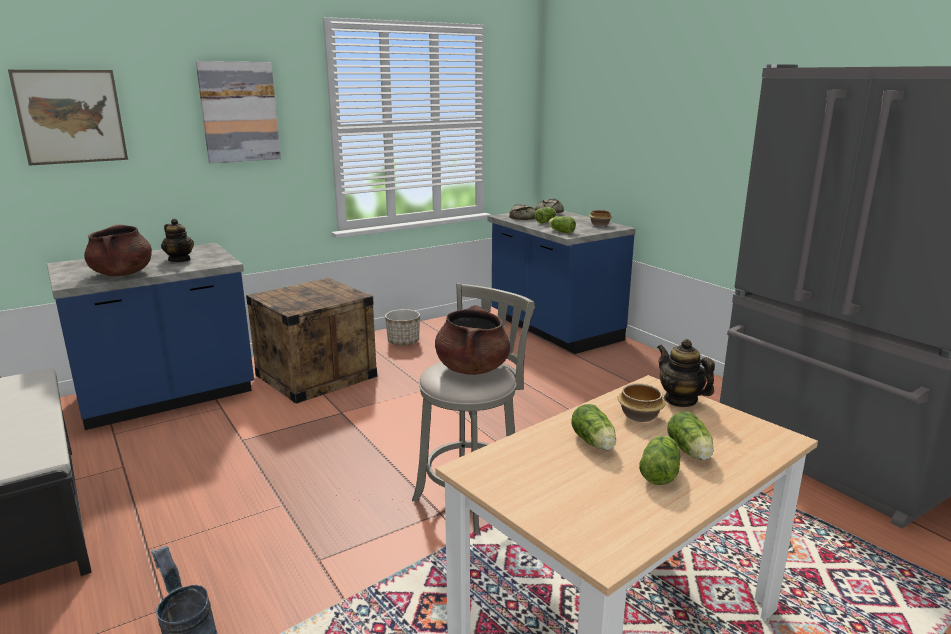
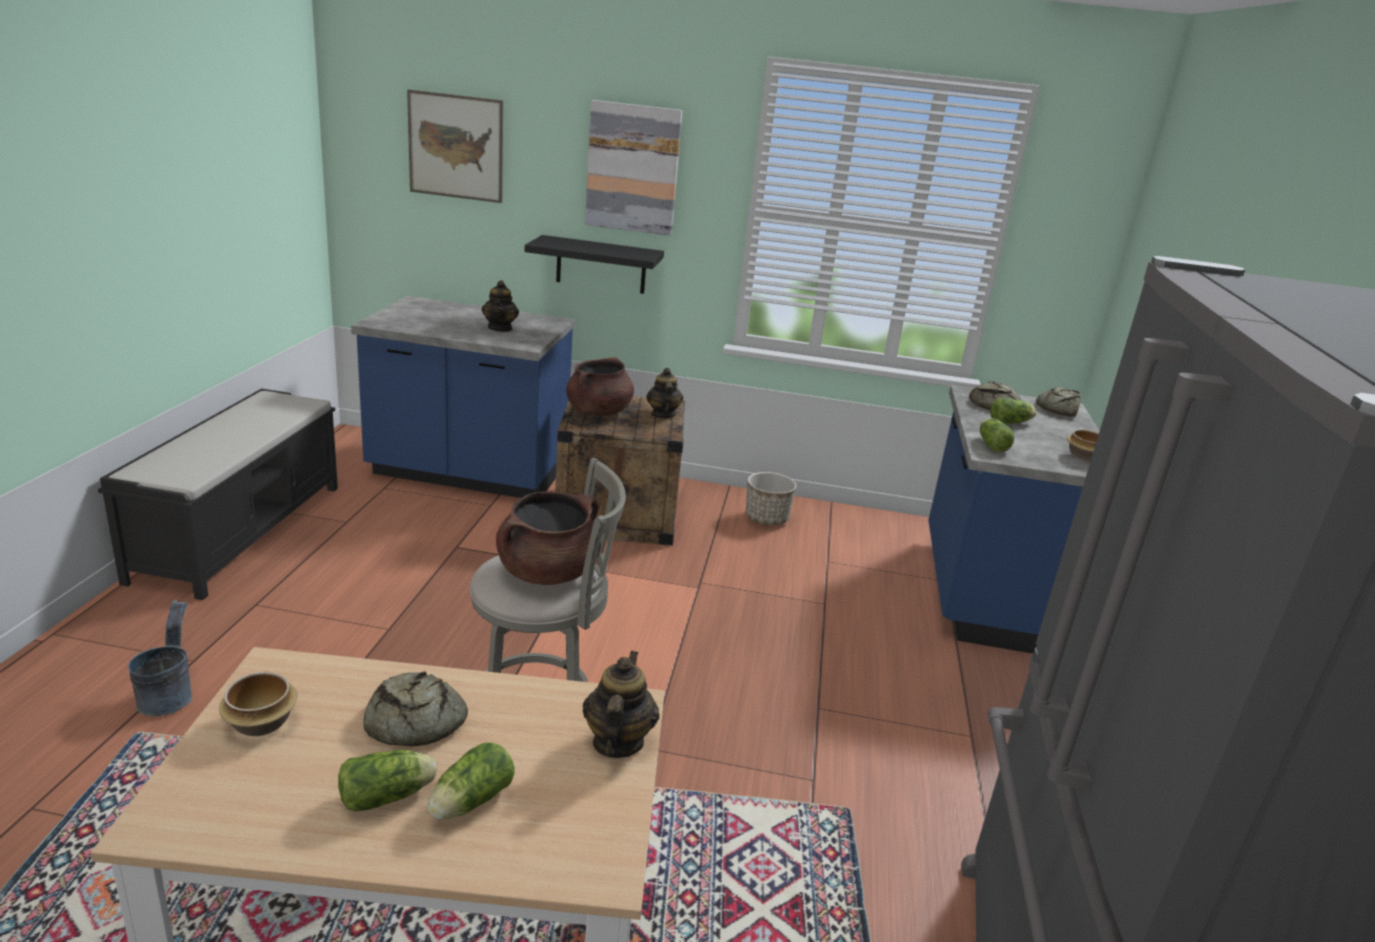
camera: 40 degrees right, 5 degrees up
brown cooking pot [84,225,152,277] -> brown cooking pot moved to [566,357,634,416]
lettuce [571,404,616,450] -> bread [363,671,468,747]
bowl [618,384,665,422] -> bowl moved to [219,672,298,736]
none -> black shelf [525,235,664,294]
none -> teapot [646,368,683,419]

